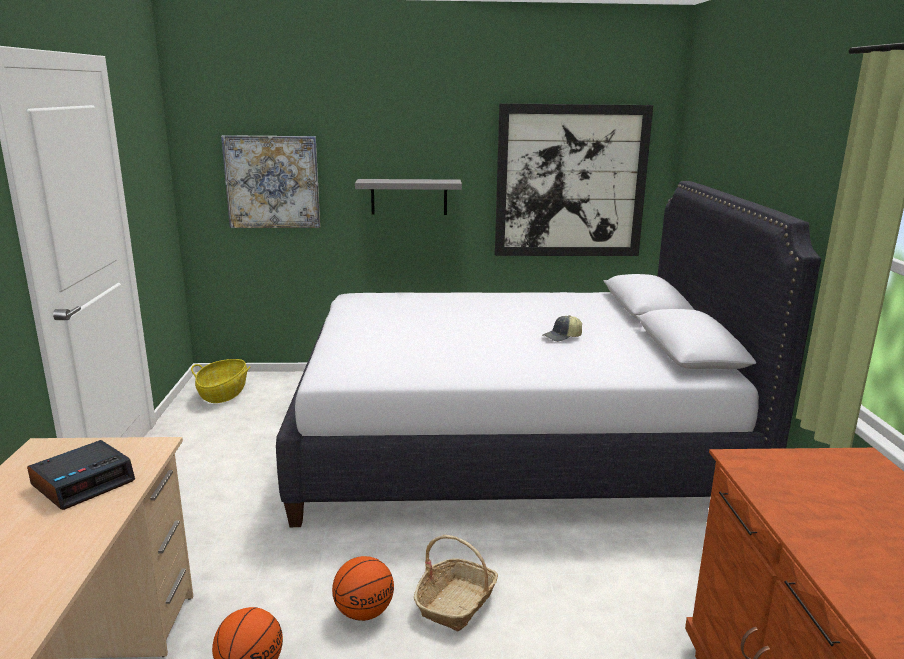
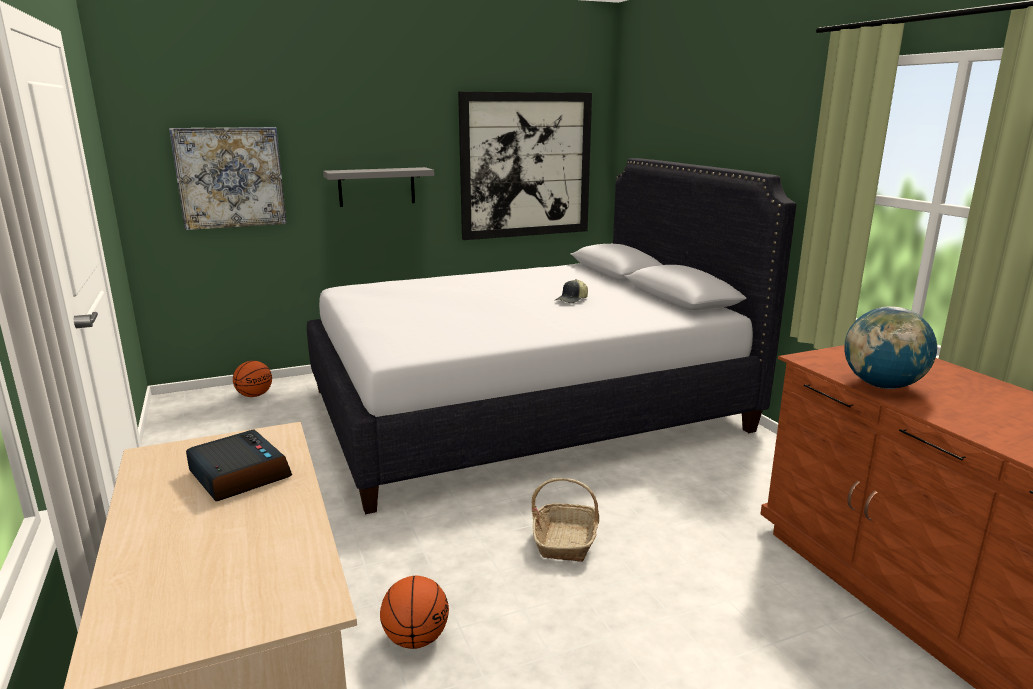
camera: 20 degrees left, 0 degrees up
alarm clock [27,440,135,510] -> alarm clock turned 60 degrees counterclockwise [186,429,292,501]
basket [191,359,250,403] -> none
basketball [332,556,394,621] -> basketball moved to [233,361,272,397]
none -> globe [844,306,937,389]

